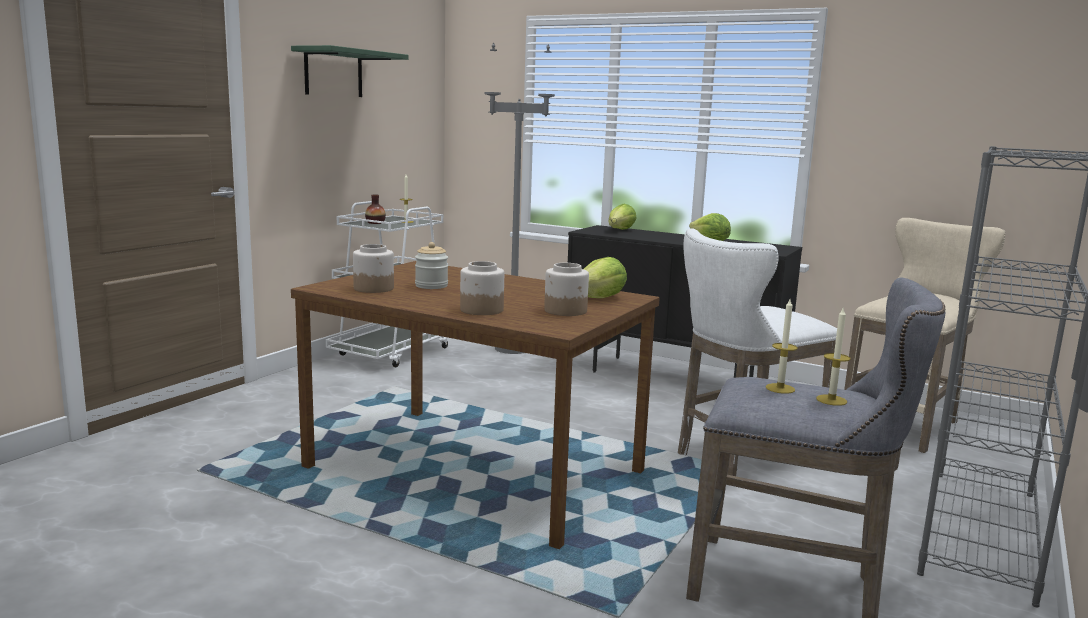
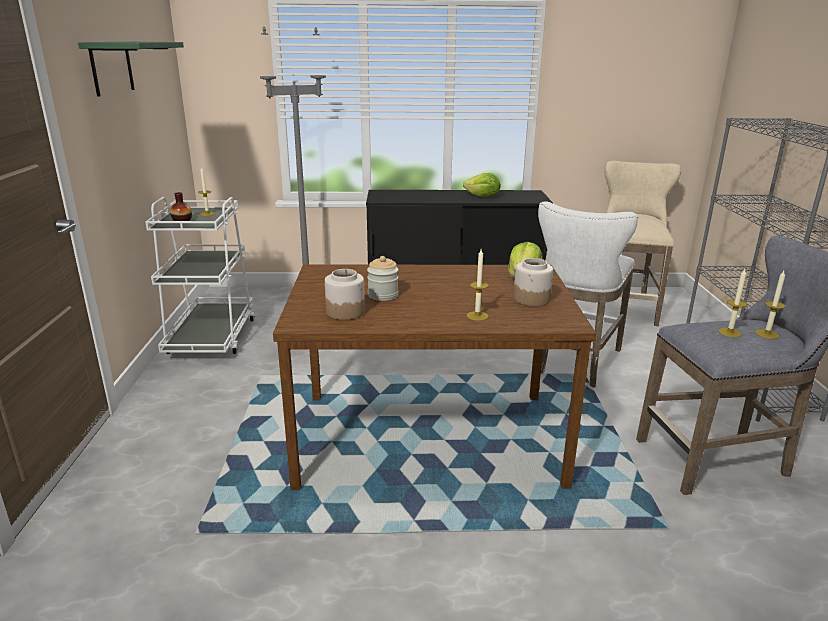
camera: 30 degrees left, 10 degrees up
jar [460,261,504,315] -> candle [467,249,489,321]
lettuce [608,204,637,230] -> none

